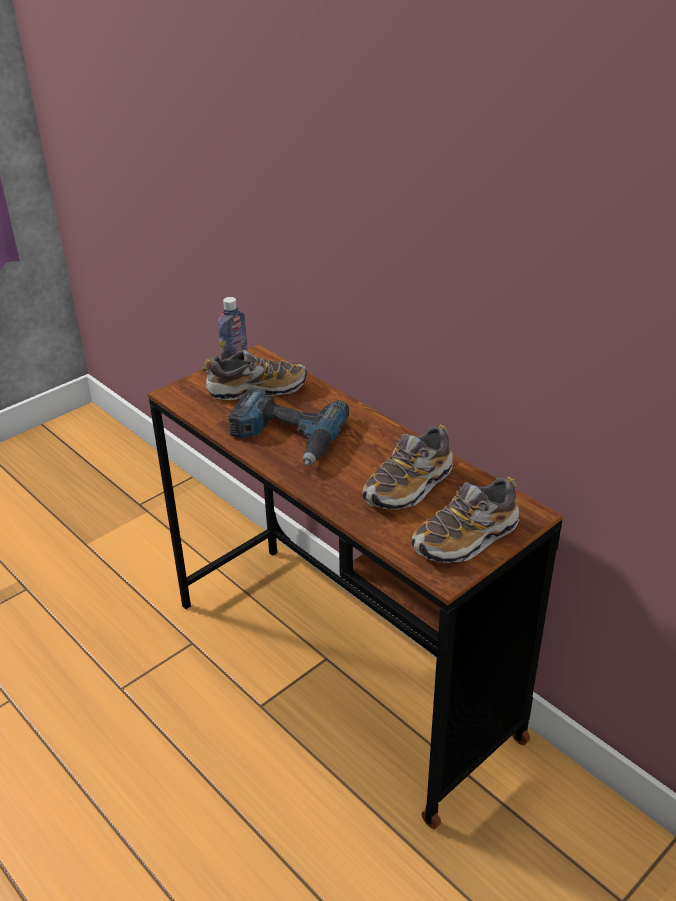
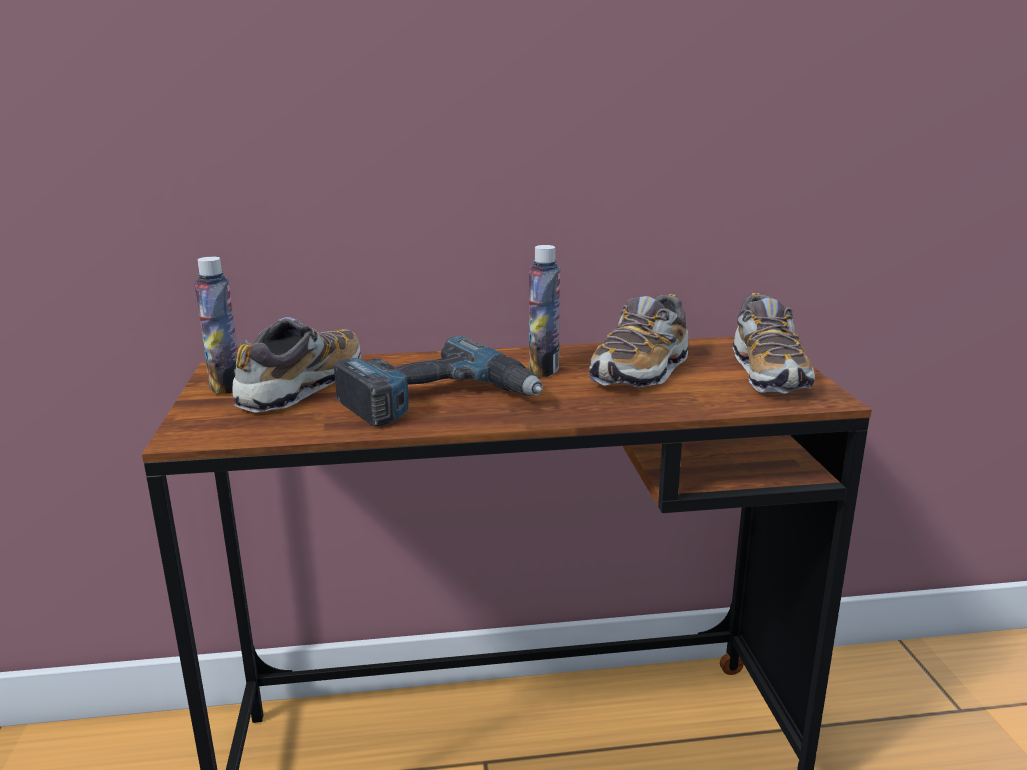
camera: 55 degrees left, 15 degrees down
shoe [362,425,453,510] -> shoe turned 45 degrees clockwise [589,294,689,388]
none -> bottle [529,245,560,377]

